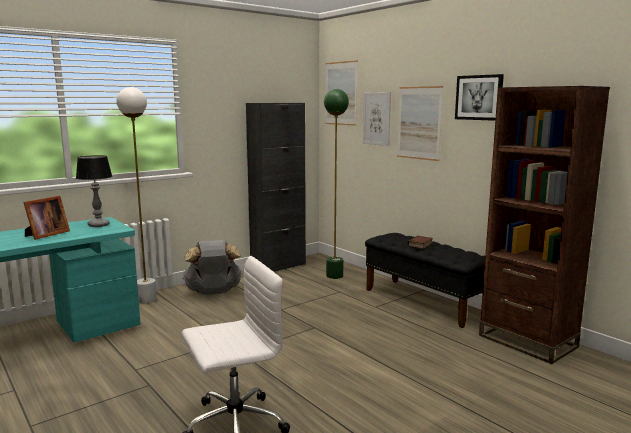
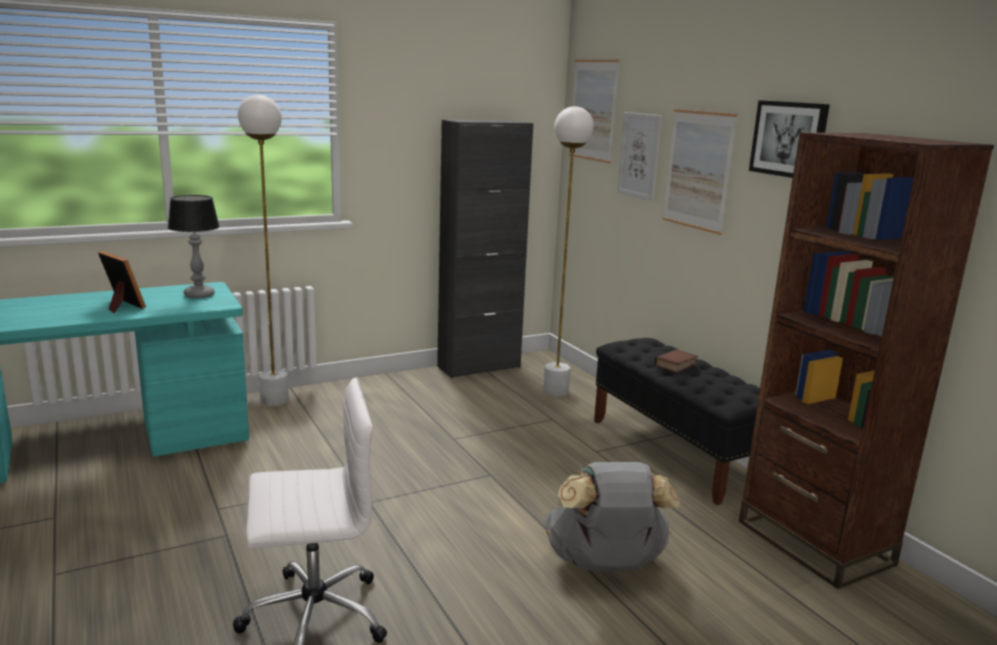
camera: 10 degrees right, 5 degrees up
picture frame [23,196,70,240] -> picture frame turned 90 degrees counterclockwise [98,251,146,313]
grey backpack [183,240,243,295] -> grey backpack moved to [545,462,680,572]
green floor lamp [324,89,349,279] -> white floor lamp [543,106,594,397]

